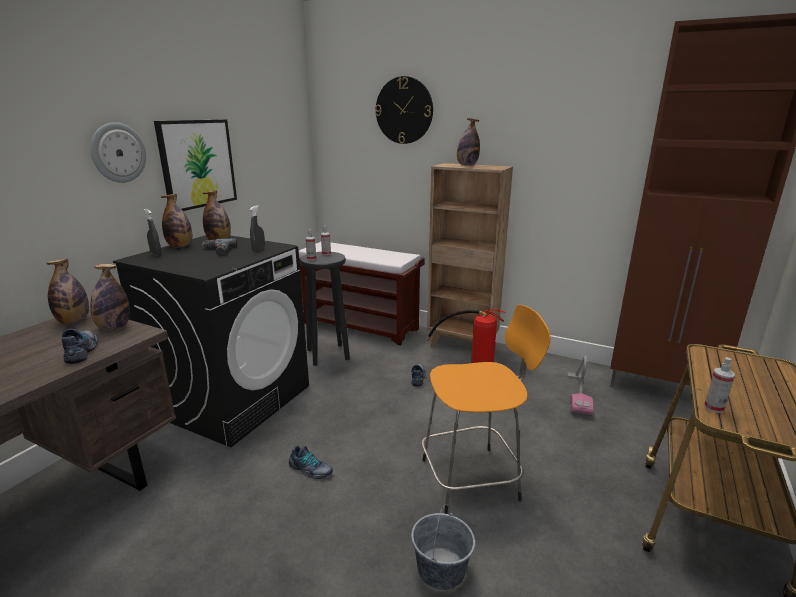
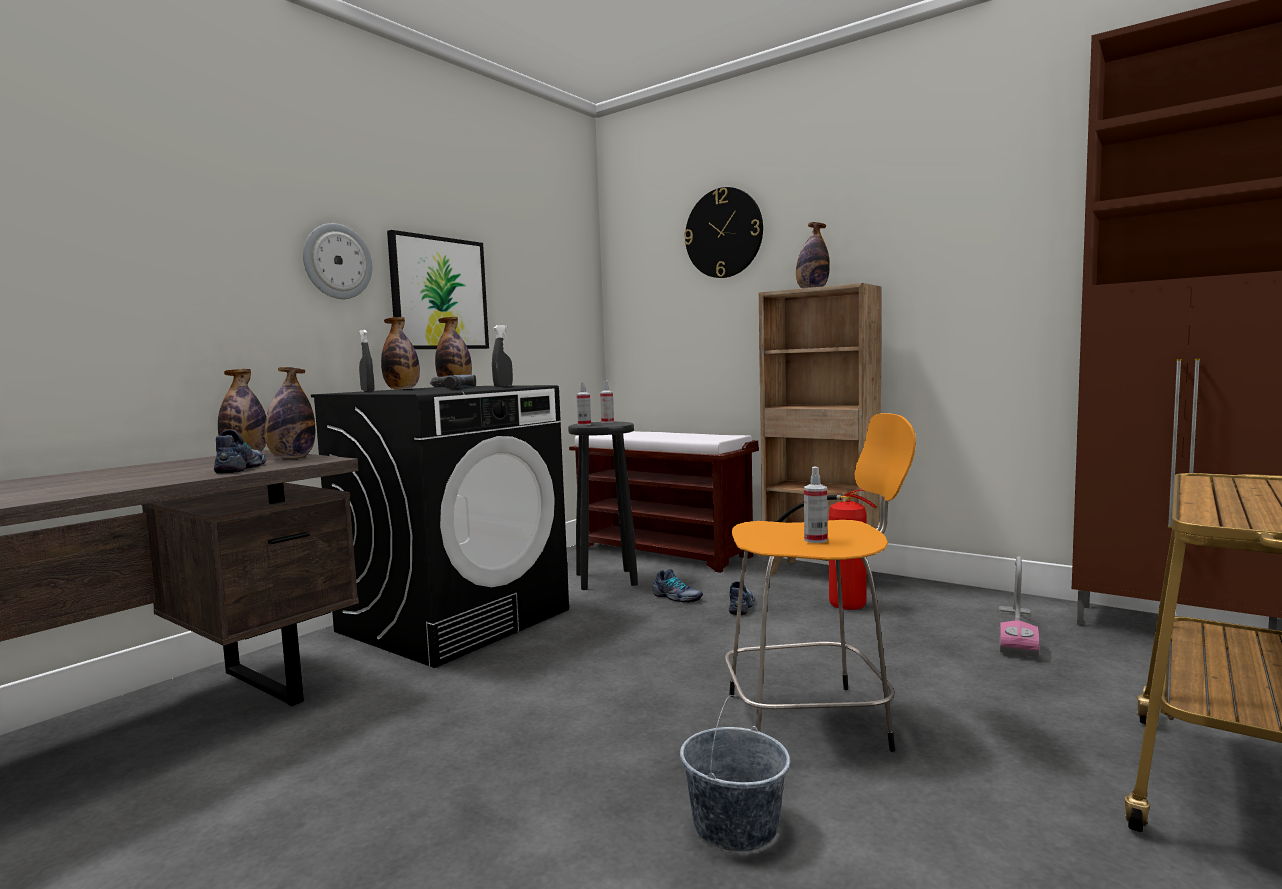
camera: 10 degrees right, 15 degrees down
shoe [289,445,333,479] -> shoe moved to [652,569,703,603]
spray bottle [704,357,735,413] -> spray bottle moved to [804,467,827,543]

